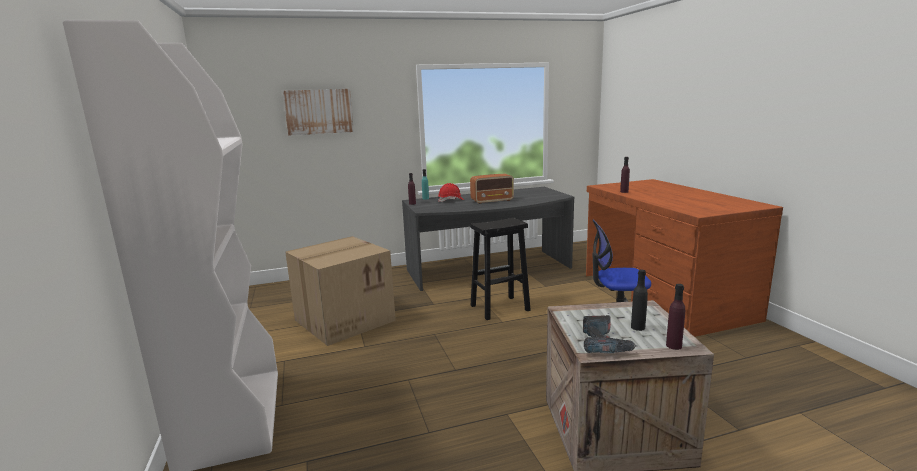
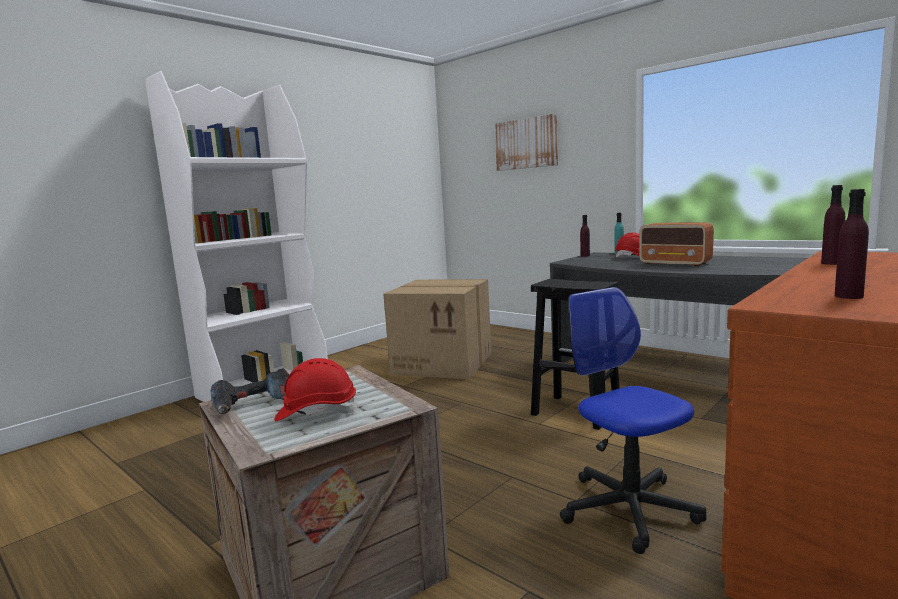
camera: 60 degrees right, 5 degrees down
black bottle [631,270,648,331] -> red hard hat [274,358,359,422]
purple bottle [666,284,685,350] -> purple bottle moved to [835,189,869,299]

